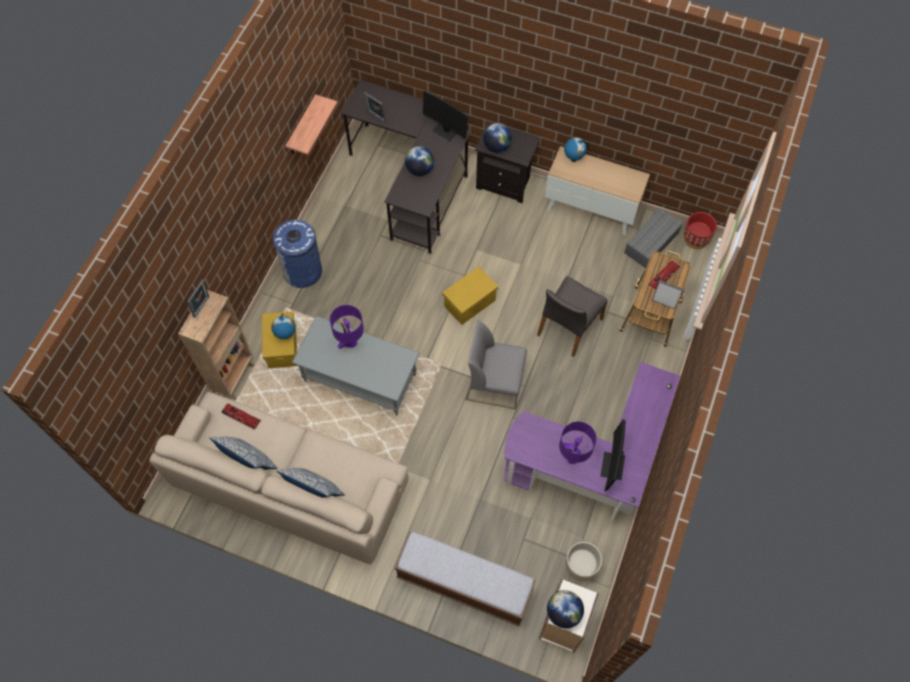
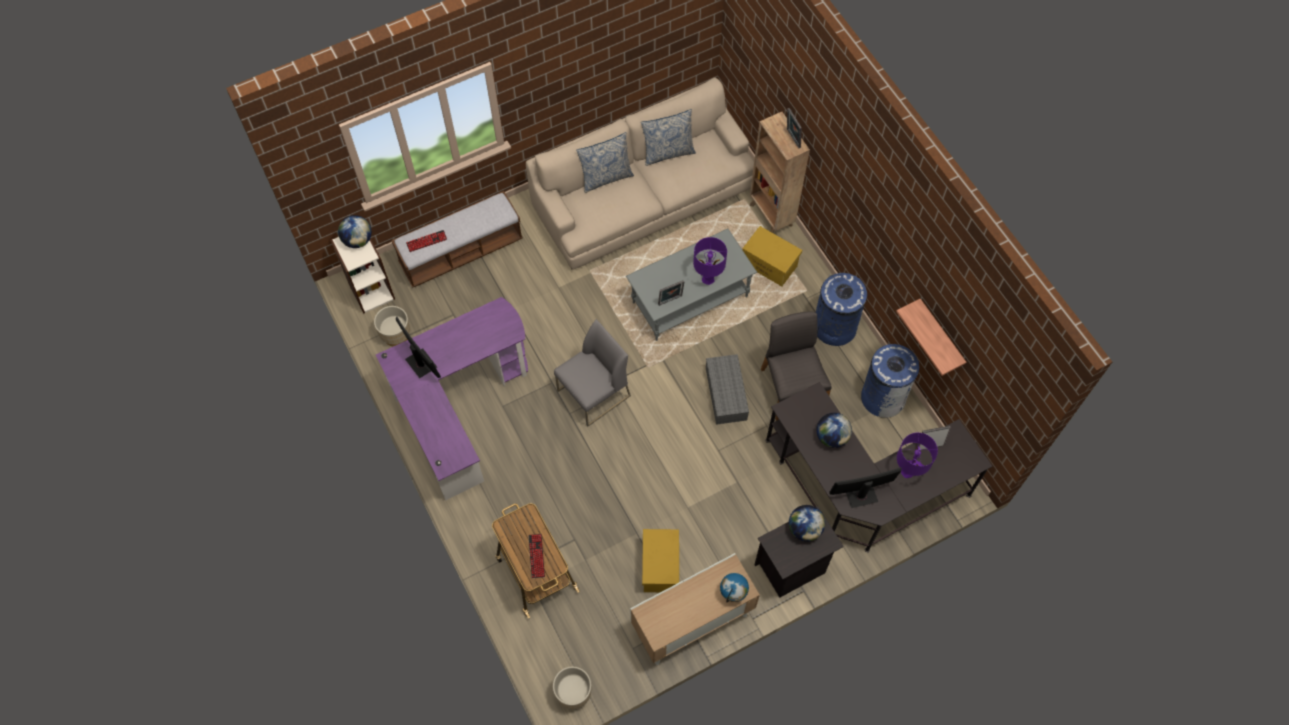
camera: 130 degrees right, 0 degrees up
keyboard [221,403,261,430] -> keyboard moved to [406,230,447,252]
globe [271,314,295,339] -> none
yellow storage box [442,266,498,325] -> yellow storage box moved to [642,529,679,592]
grey chair [537,276,608,357] -> grey chair moved to [761,311,832,421]
purple table lamp [559,421,597,464] -> purple table lamp moved to [897,433,938,478]
grey storage box [624,208,683,268] -> grey storage box moved to [706,354,749,425]
picture frame [652,280,684,309] -> picture frame moved to [658,280,684,306]
red planter [684,212,717,249] -> beige planter [553,667,591,709]
none -> blue trash can [861,344,919,418]

